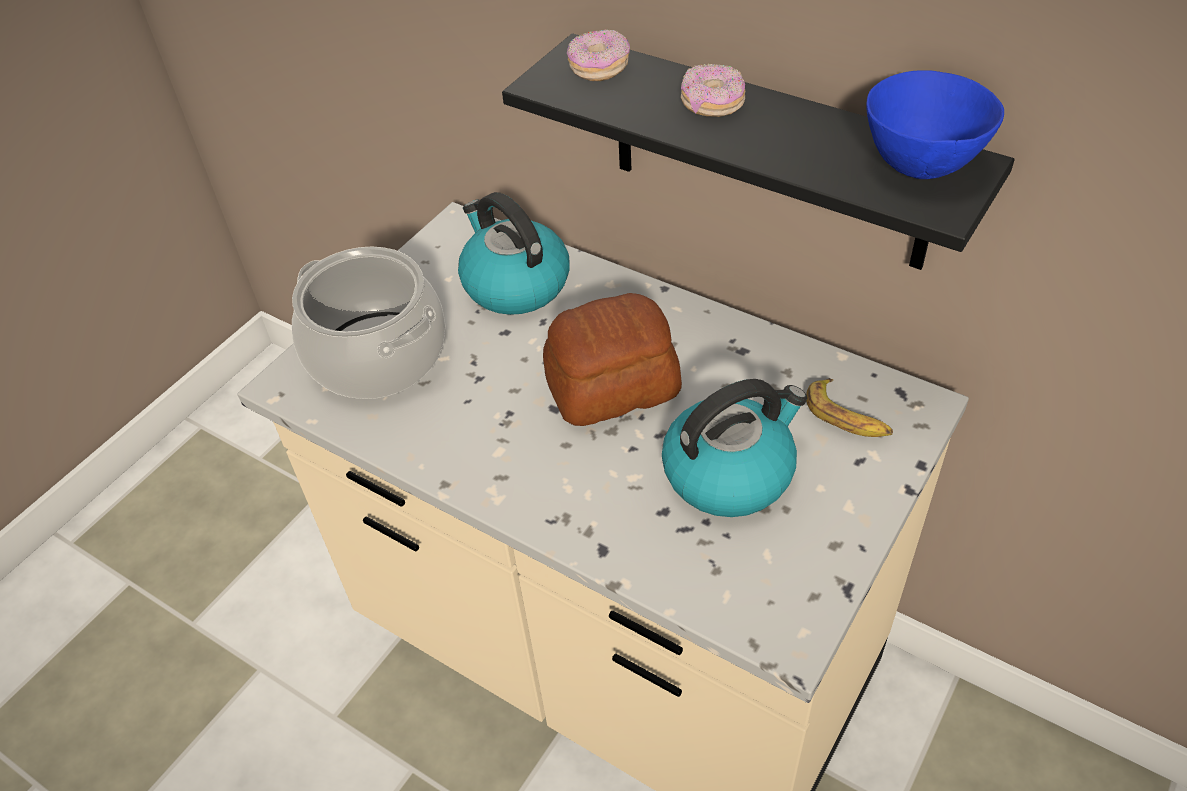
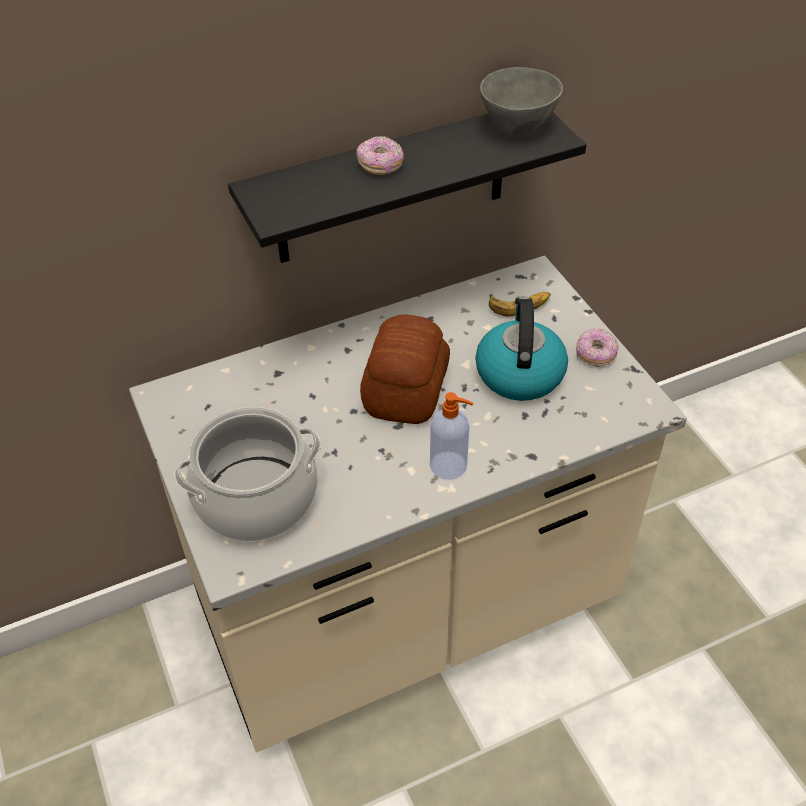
camera: 60 degrees left, 0 degrees up
kettle [458,192,570,315] -> none
donut [567,30,630,81] -> donut moved to [576,328,619,367]
blue bowl [866,70,1004,179] -> grey bowl [480,67,563,136]
none -> soap dispenser [430,392,473,480]

